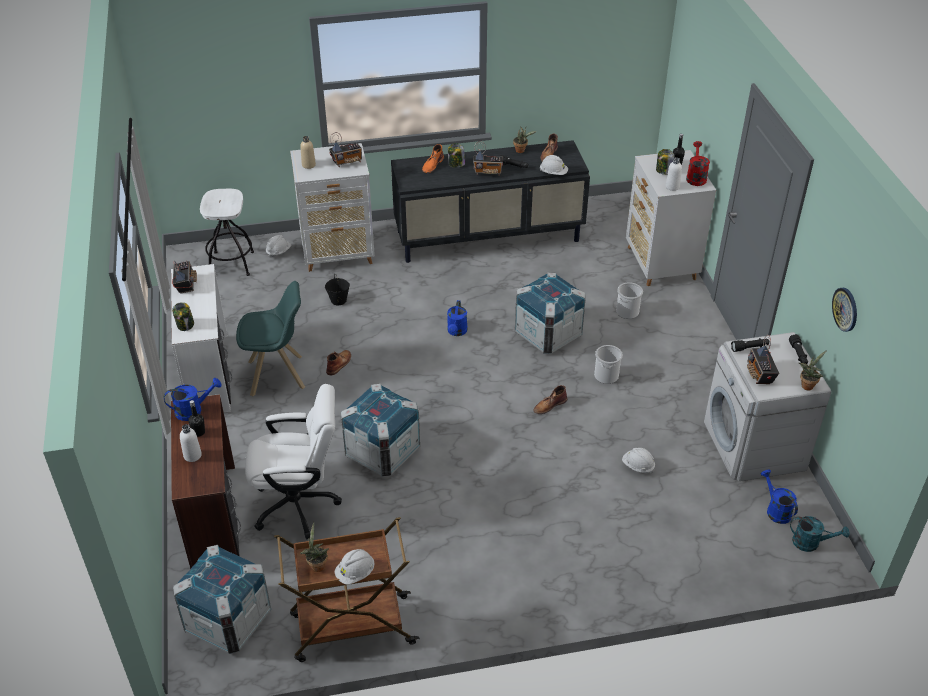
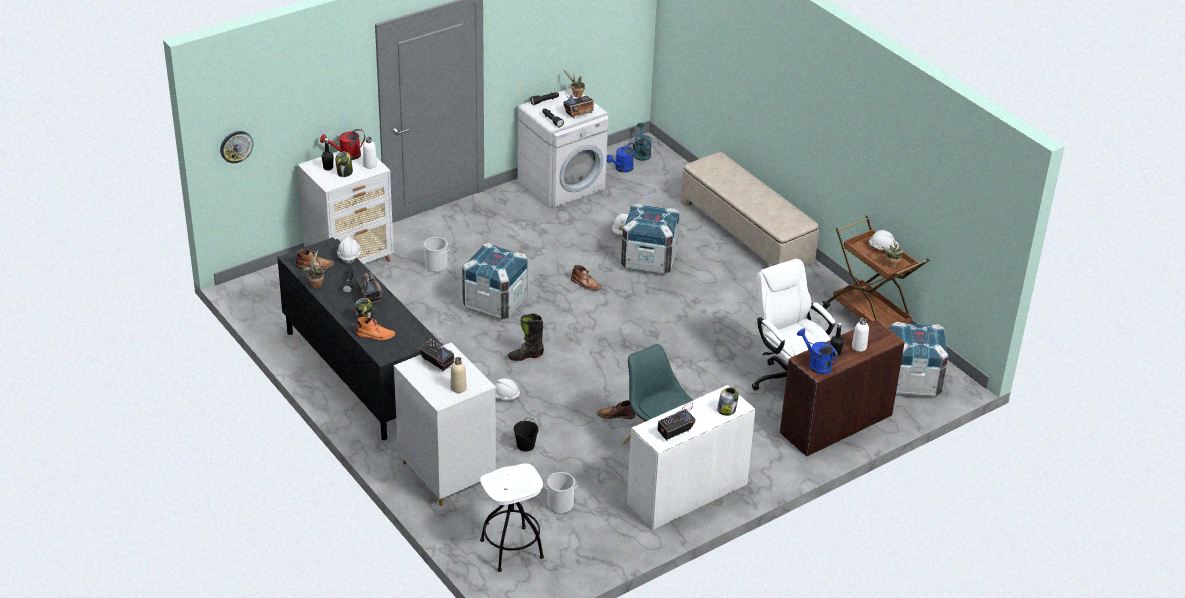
camera: 115 degrees left, 5 degrees down
white hard hat [266,235,291,258] -> white hard hat moved to [495,378,520,400]
crate [341,384,420,477] -> crate moved to [621,203,680,275]
blue watering can [447,300,468,336] -> black boot [508,314,544,361]
bucket [594,345,623,384] -> bucket moved to [545,472,578,514]
wall clock [832,288,857,332] -> wall clock moved to [220,131,254,163]
none -> beige bench [680,152,819,267]

